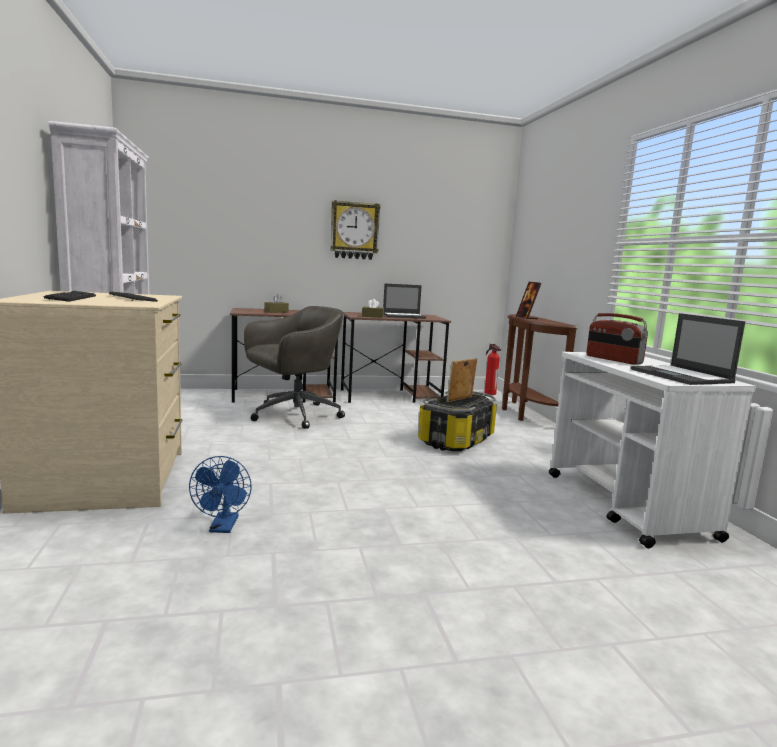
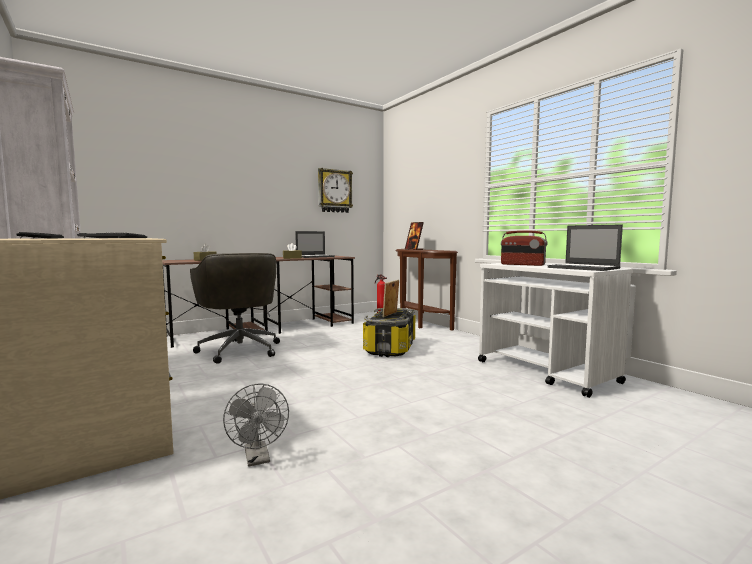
camera: 20 degrees left, 5 degrees down
blue fan [189,456,252,533] -> grey fan [223,384,289,467]
grey office chair [244,306,345,429] -> grey office chair turned 120 degrees clockwise [190,253,280,364]
wall clock [330,200,381,260] -> wall clock moved to [318,168,353,213]

